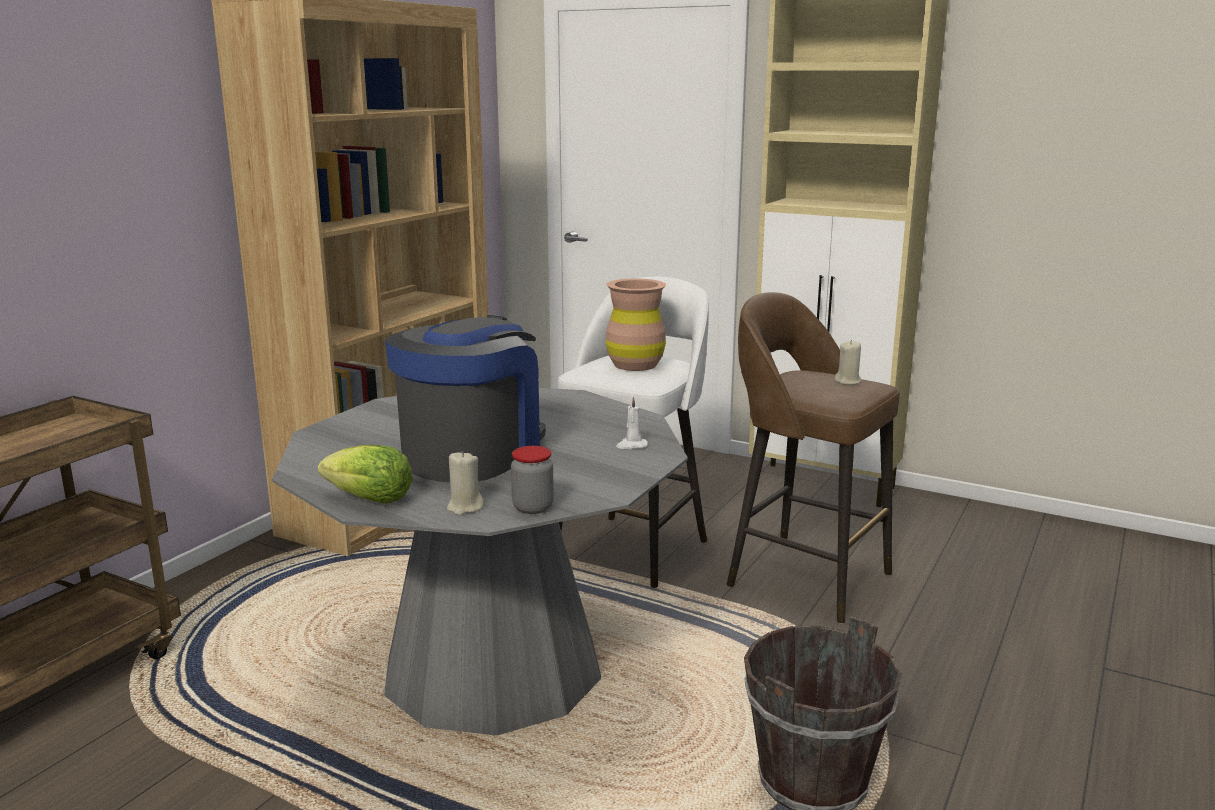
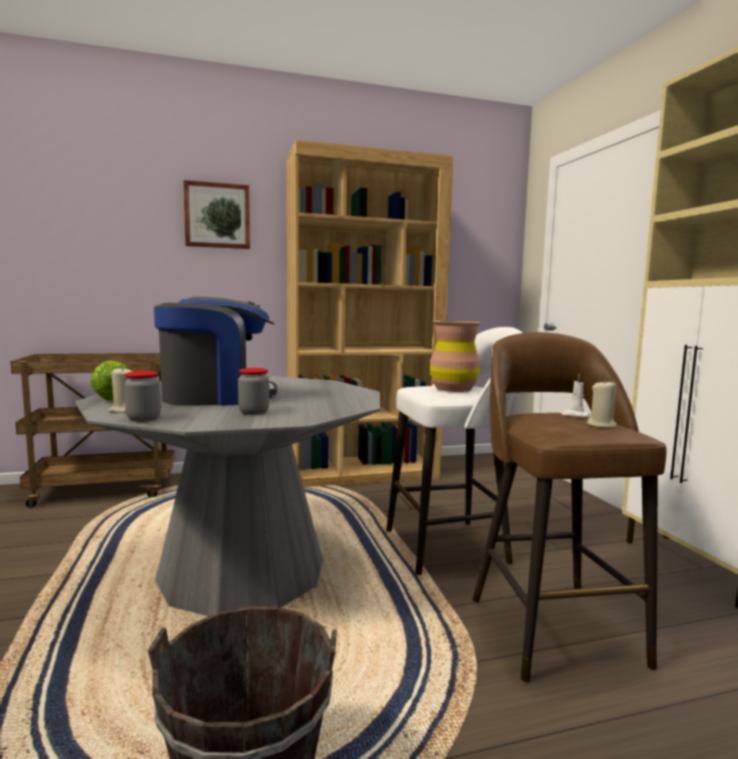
camera: 45 degrees right, 10 degrees down
white candle [616,397,648,449] -> white candle moved to [561,373,590,417]
none -> picture [184,180,250,249]
none -> jar [238,368,269,415]

